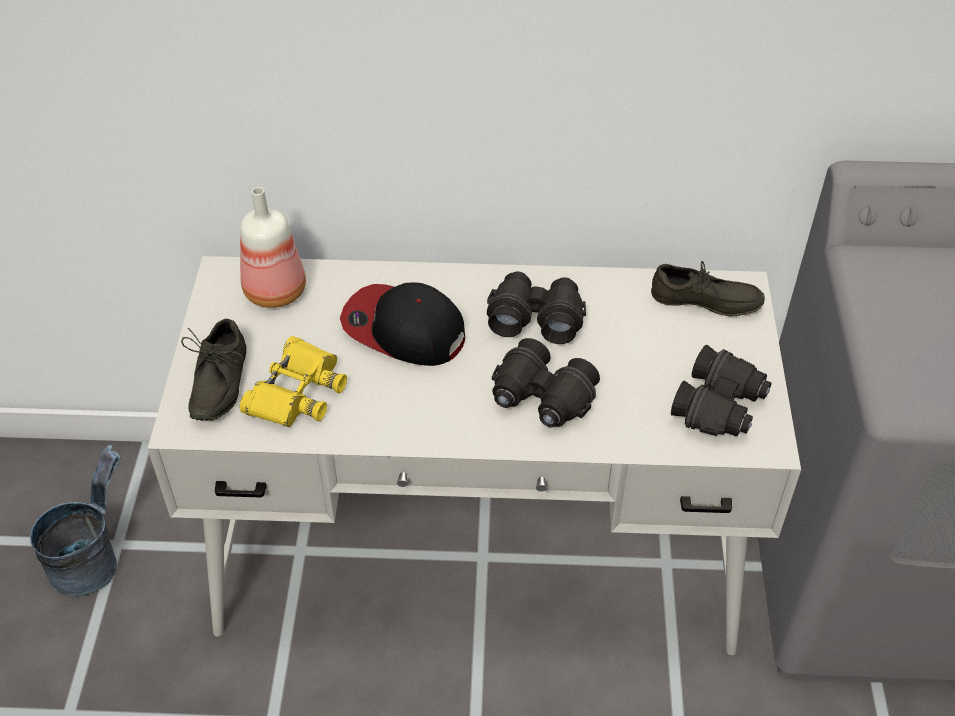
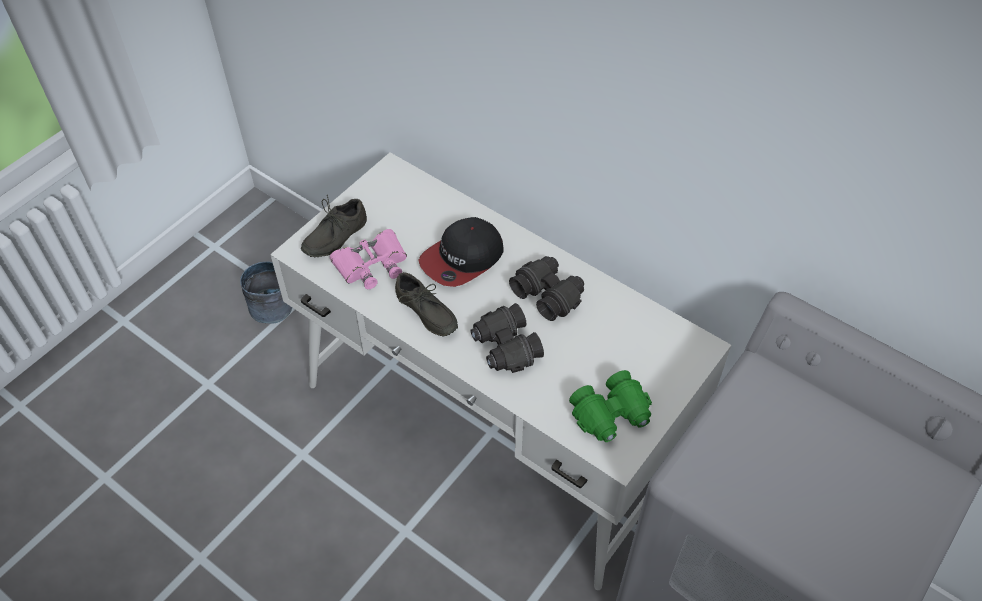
camera: 35 degrees right, 5 degrees up
bottle [240,187,306,308] -> none
yellow binoculars [240,336,347,427] -> pink binoculars [330,229,407,289]
cap [340,282,465,366] -> cap turned 105 degrees counterclockwise [418,217,504,287]
grey shoe [651,261,765,316] -> grey shoe moved to [395,272,458,336]
black binoculars [671,345,771,436] -> green binoculars [569,370,652,442]

